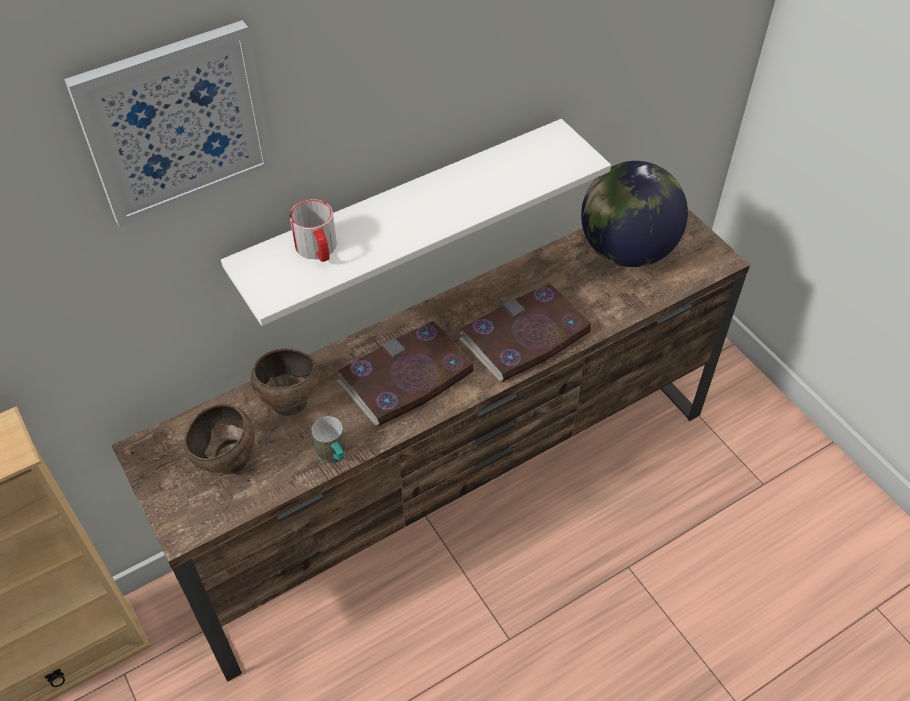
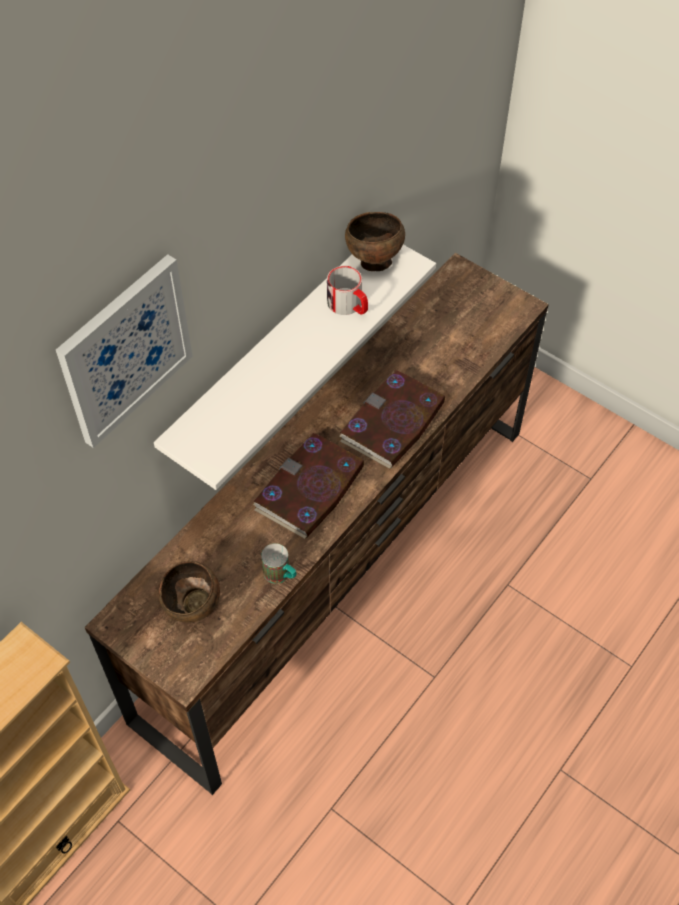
camera: 20 degrees left, 5 degrees up
brown bowl [251,348,319,416] -> brown bowl moved to [345,212,405,271]
mug [289,199,337,262] -> mug moved to [327,266,368,315]
globe [581,161,688,267] -> none

